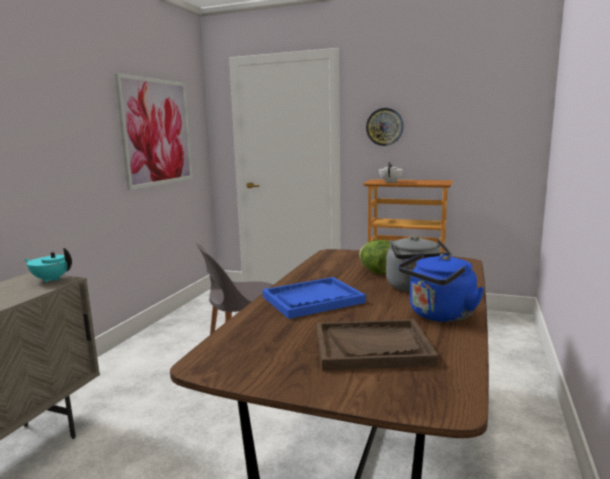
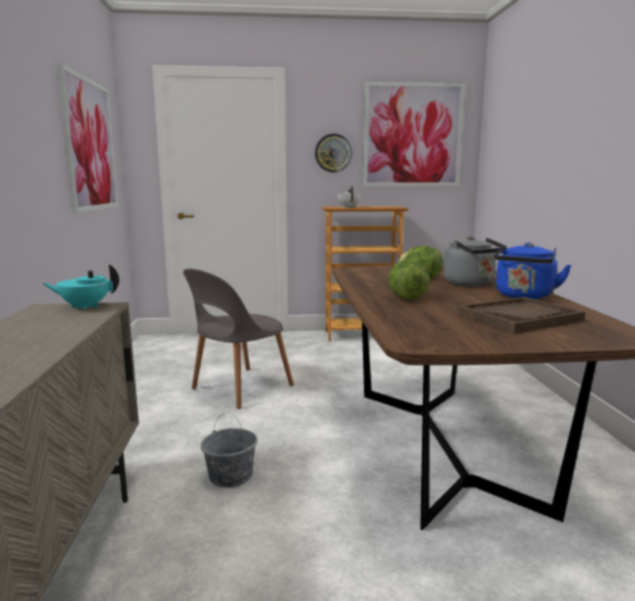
camera: 25 degrees left, 0 degrees up
blue tray [263,277,366,319] -> lettuce [388,260,430,300]
none -> grey bucket [201,412,257,488]
none -> picture [363,82,465,186]

